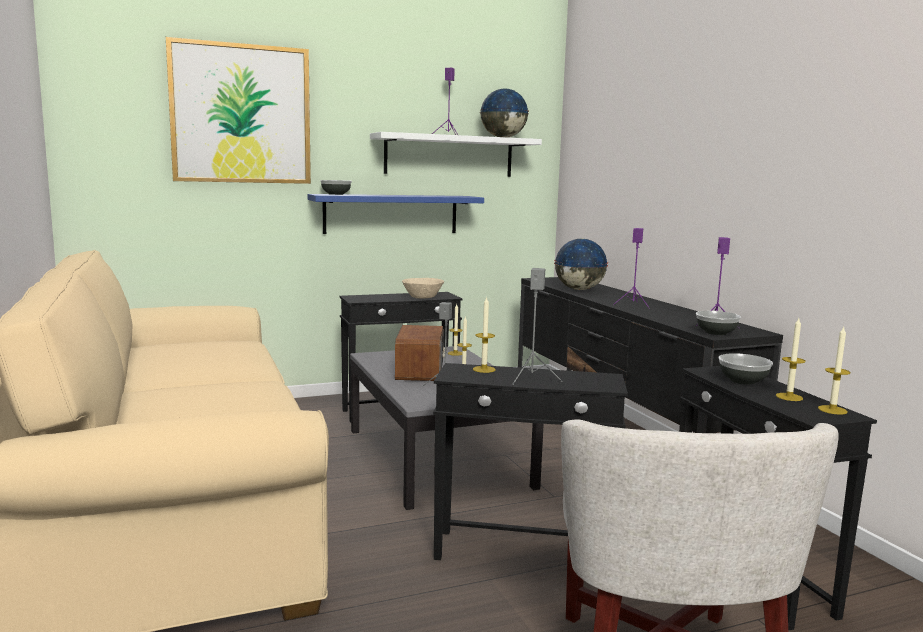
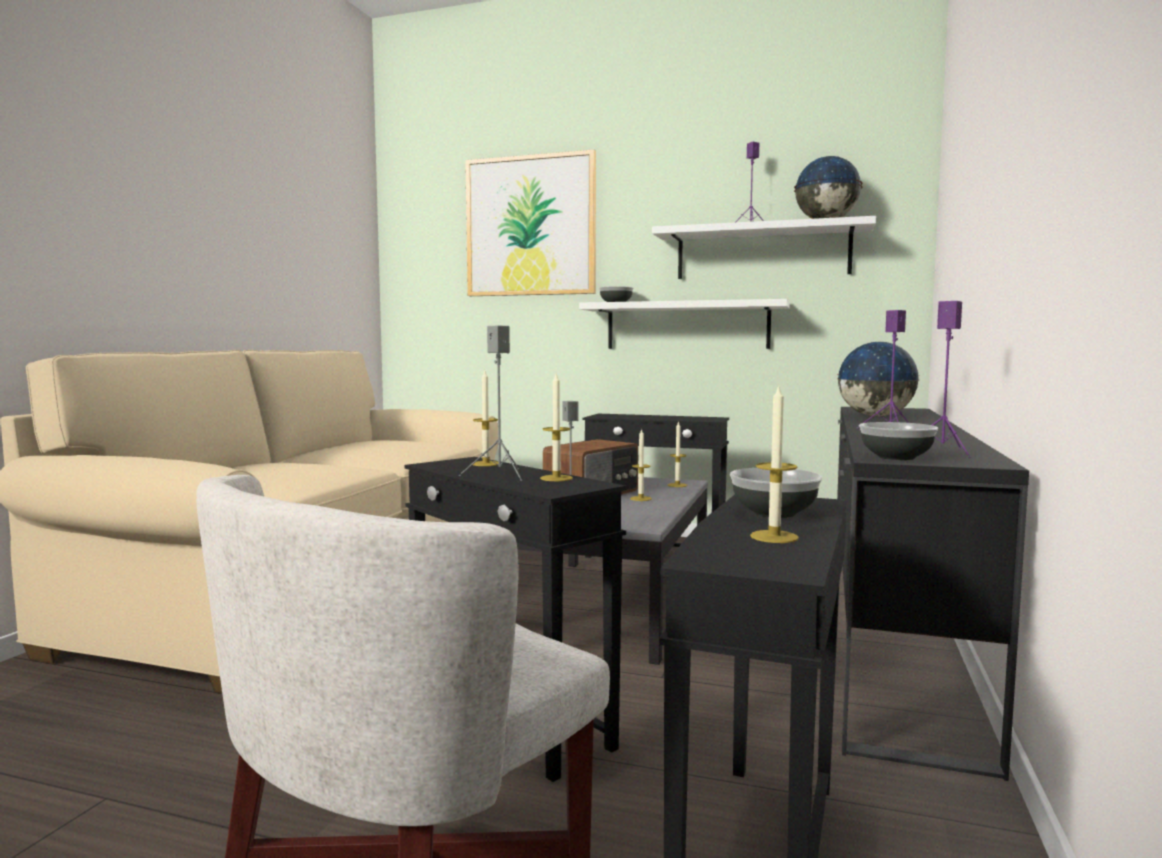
camera: 40 degrees right, 5 degrees down
blue shelf [308,194,484,234] -> white shelf [579,299,790,349]
beige bowl [402,278,444,298] -> none
candle [818,327,851,415] -> candle moved to [540,374,573,481]

